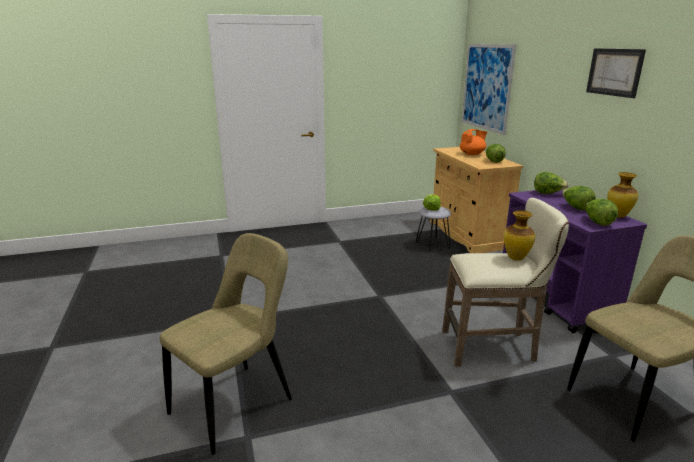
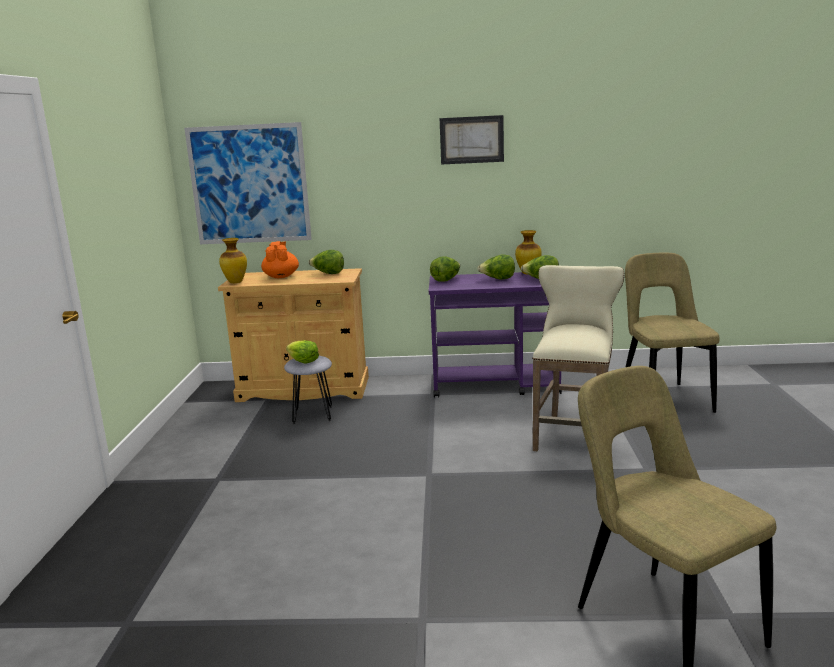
camera: 70 degrees left, 5 degrees down
vase [503,210,535,261] -> vase moved to [219,238,247,283]

